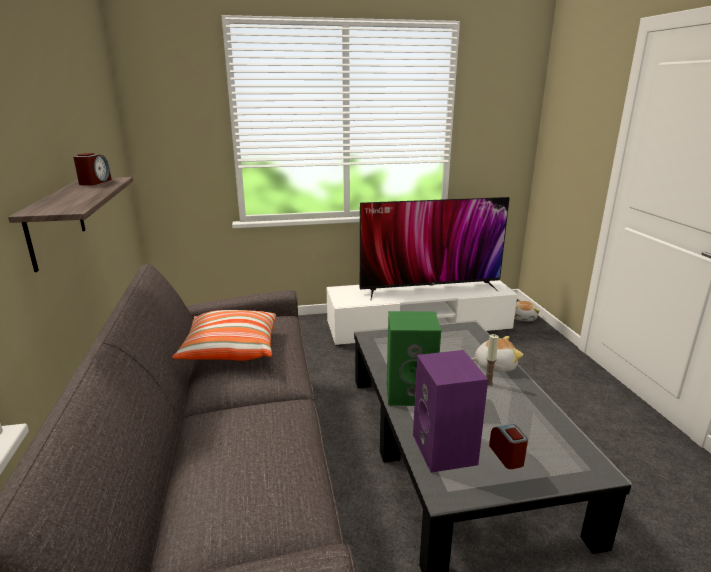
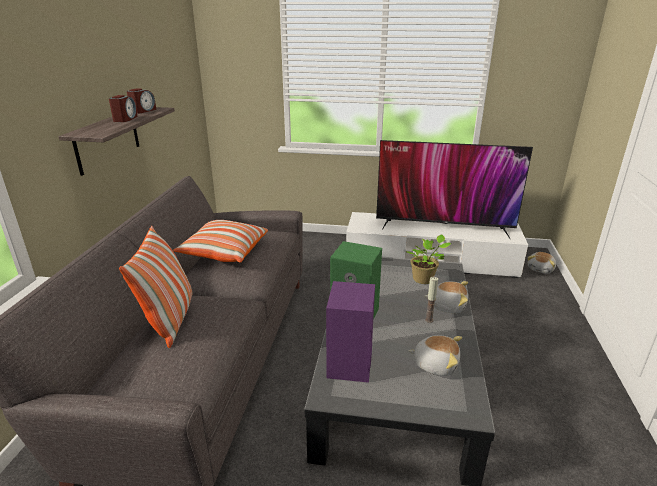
camera: 20 degrees right, 5 degrees up
alarm clock [489,424,528,469] -> alarm clock moved to [109,95,138,122]
none -> pillow [119,226,192,348]
none -> potted plant [406,234,451,284]
none -> plush toy [408,335,462,376]

